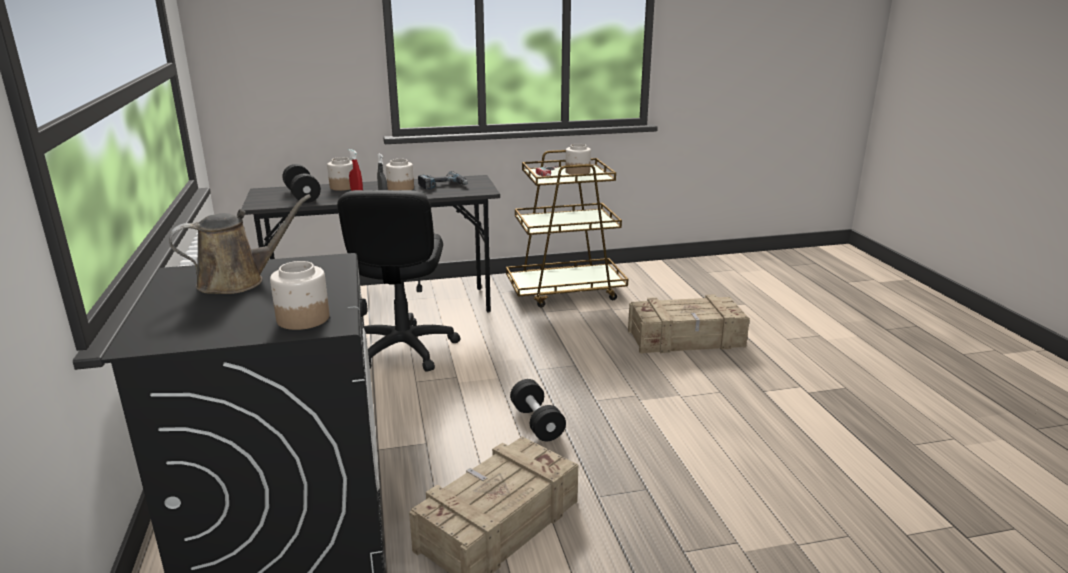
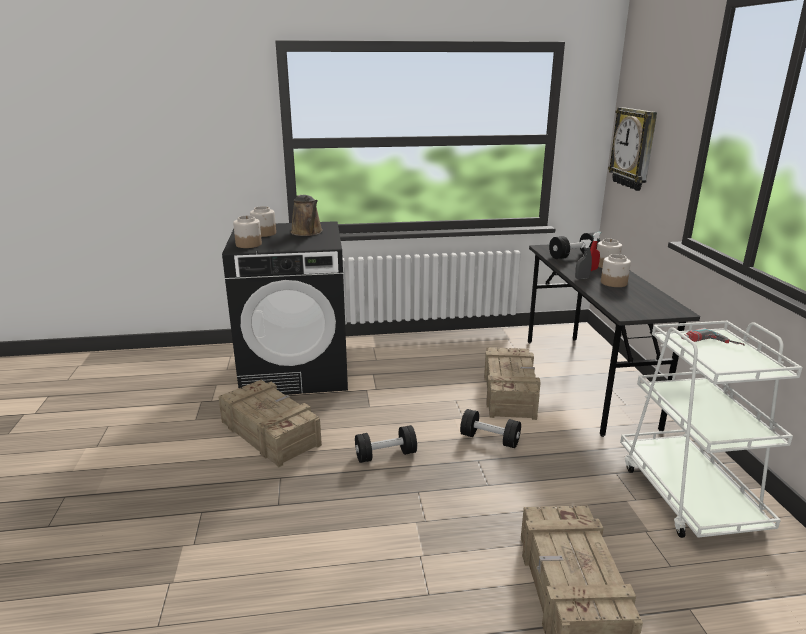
camera: 95 degrees right, 0 degrees up
black office chair [337,190,461,372] -> crate [484,347,541,420]
power drill [418,171,468,190] -> none
brown cart [506,150,628,307] -> white cart [620,321,803,538]
jar [565,144,591,175] -> jar moved to [250,206,276,237]
none -> black dumbbell [460,409,521,448]
none -> wall clock [608,107,657,191]

